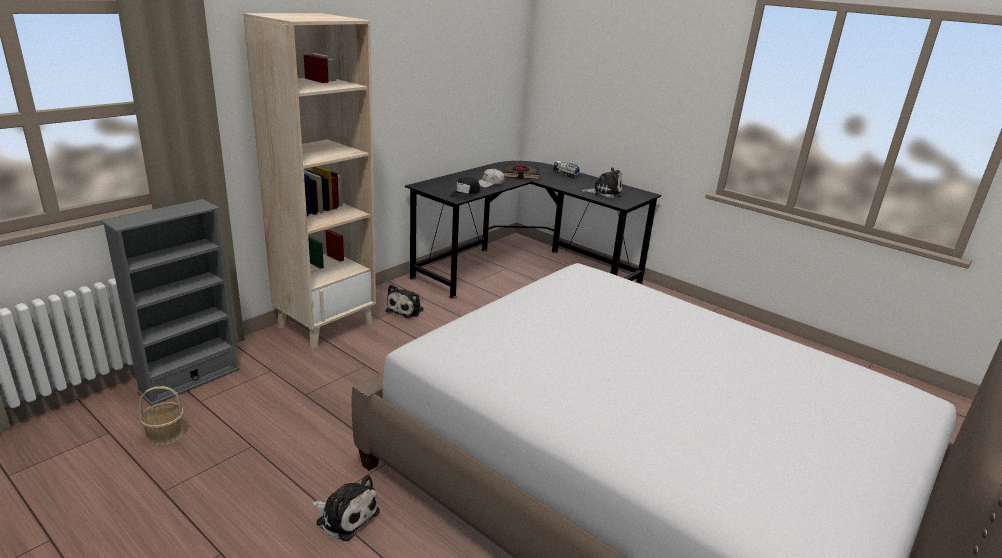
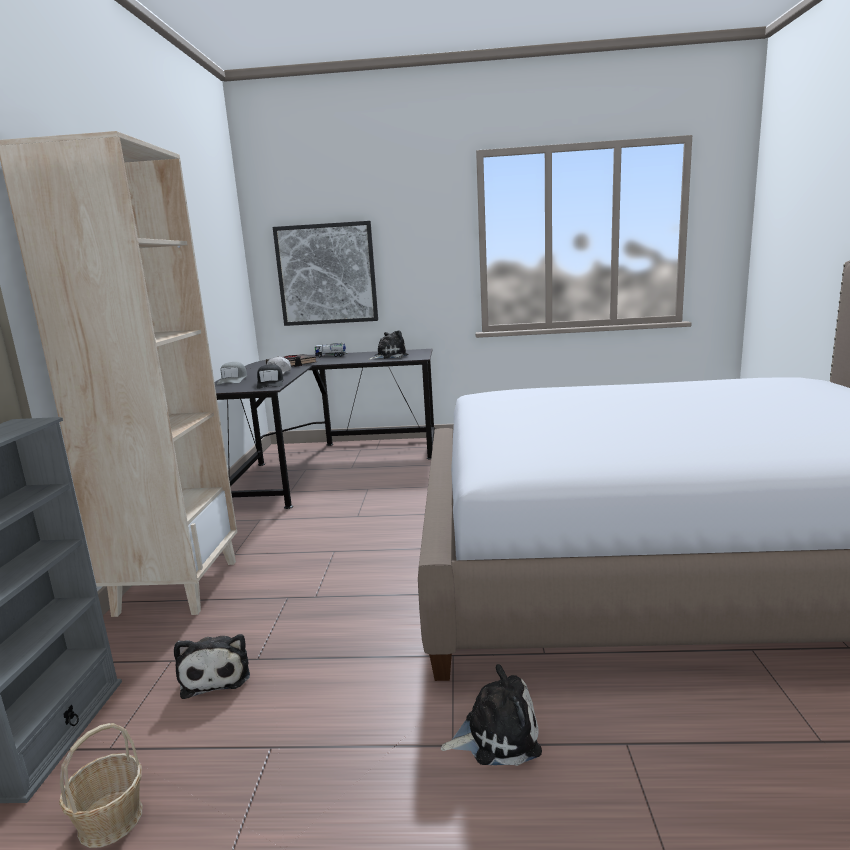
camera: 35 degrees left, 10 degrees down
plush toy [386,284,424,318] -> plush toy moved to [174,634,250,699]
none -> grey cap [217,362,247,384]
none -> picture [273,221,378,326]

